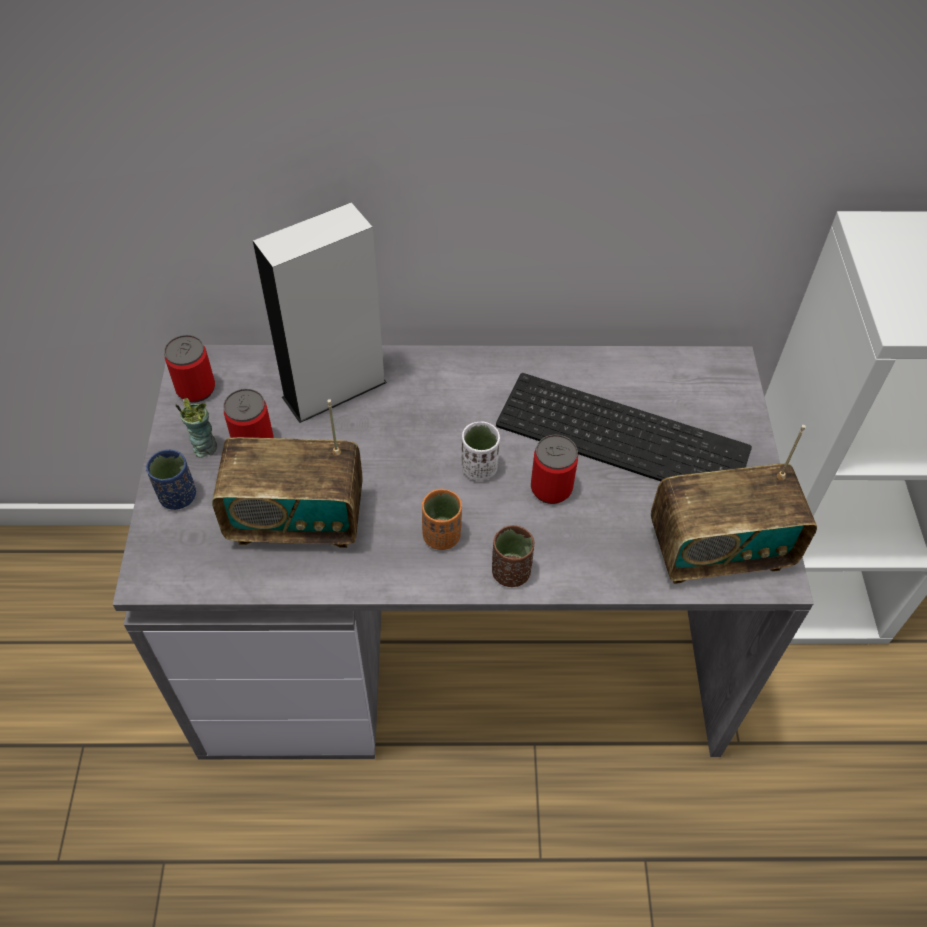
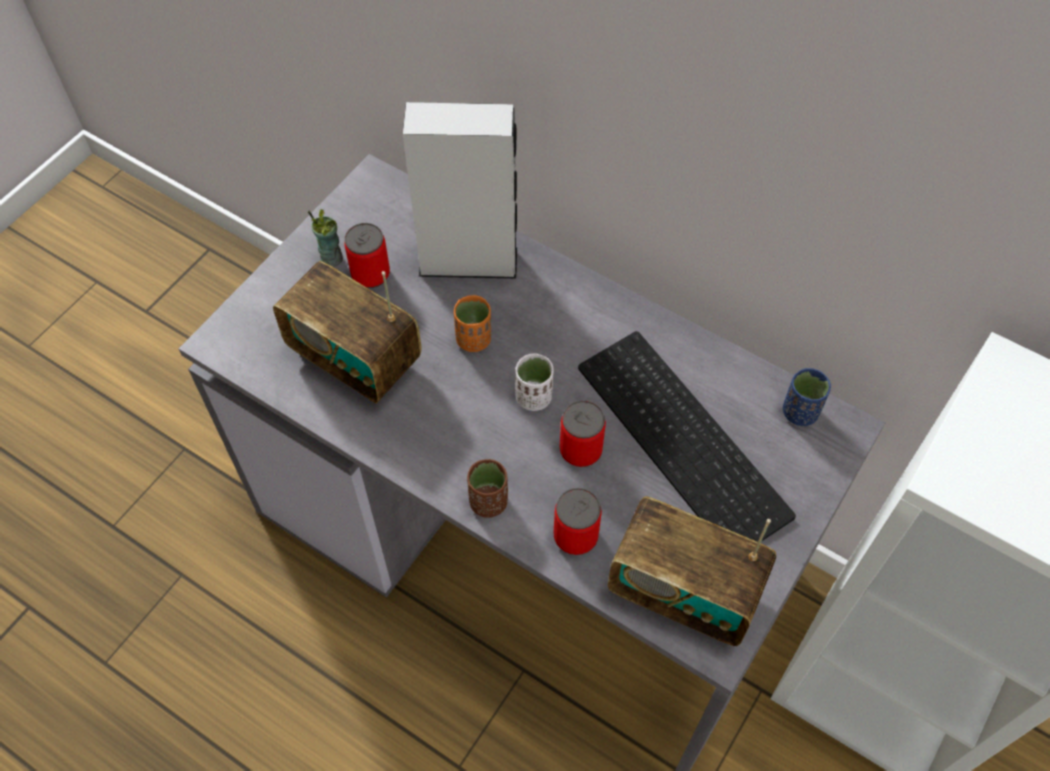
camera: 35 degrees right, 5 degrees up
blue cup [146,449,196,510] -> blue cup moved to [783,368,831,426]
can [164,335,215,403] -> can moved to [553,488,602,555]
orange cup [422,489,462,550] -> orange cup moved to [454,295,491,352]

